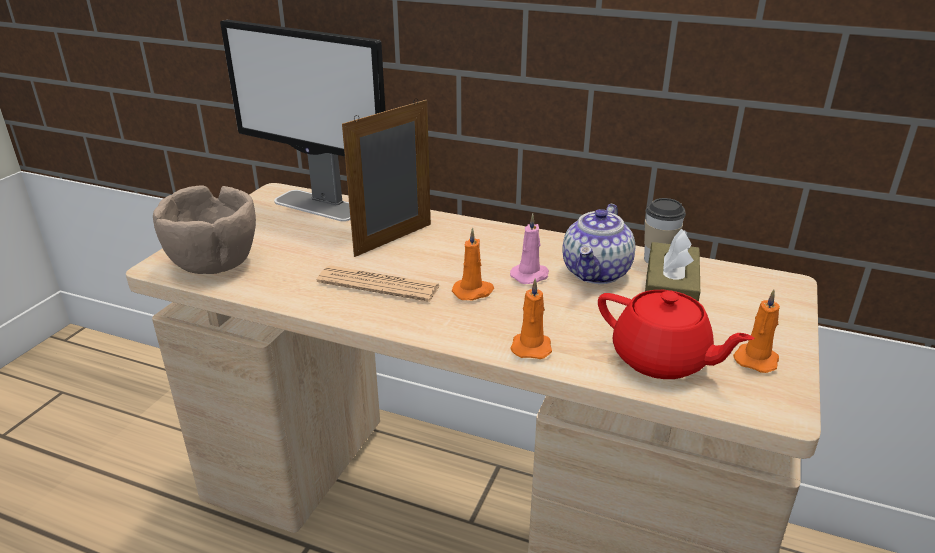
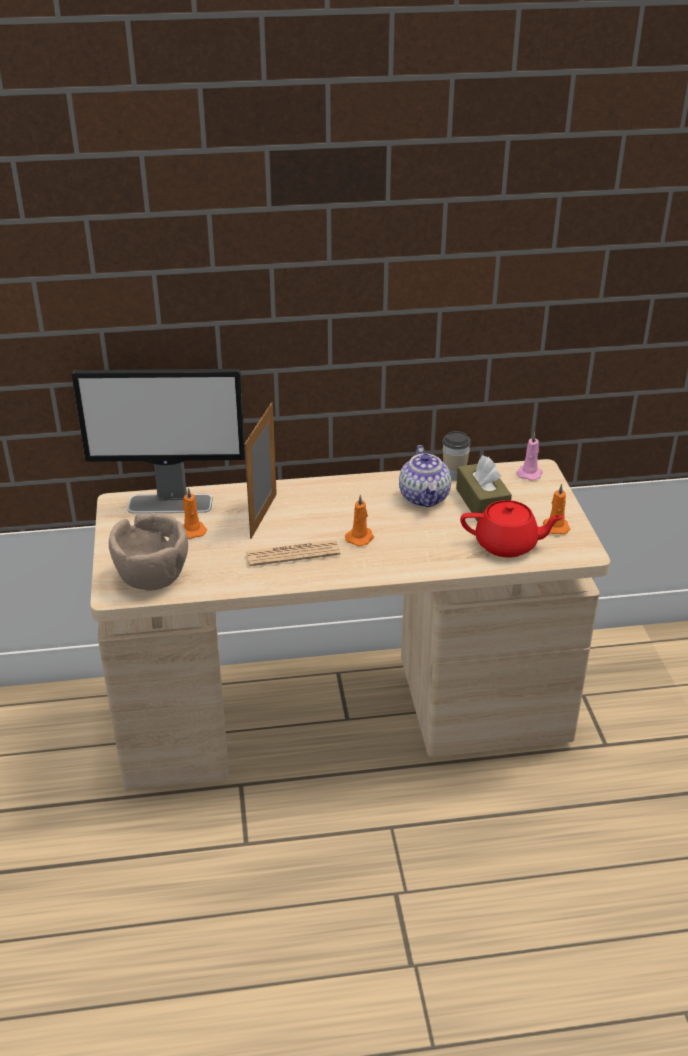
camera: 30 degrees left, 5 degrees up
pink candle [510,214,549,284] -> pink candle moved to [516,432,542,481]
orange candle [510,278,552,359] -> orange candle moved to [183,487,207,539]

